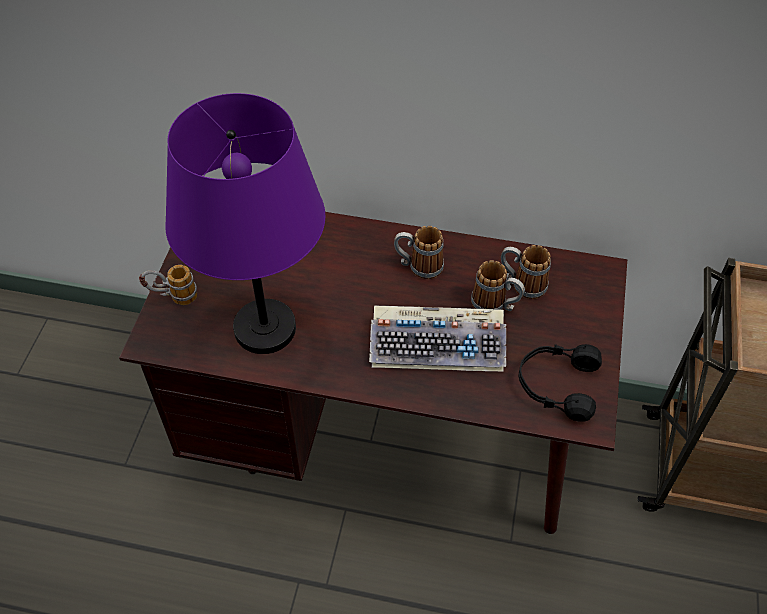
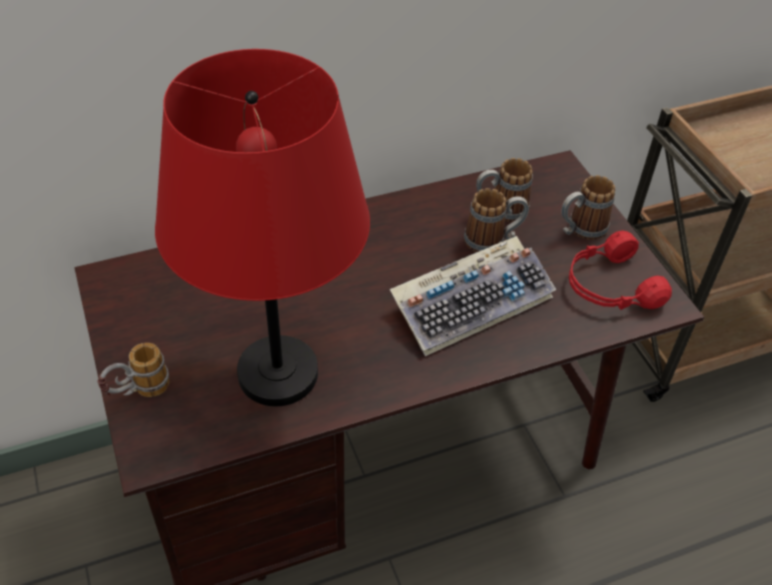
camera: 35 degrees left, 5 degrees down
purple table lamp [165,93,325,354] -> red table lamp [155,49,370,406]
mug [394,226,444,279] -> mug moved to [561,175,615,240]
black headphones [519,344,602,422] -> red headphones [569,231,672,310]

